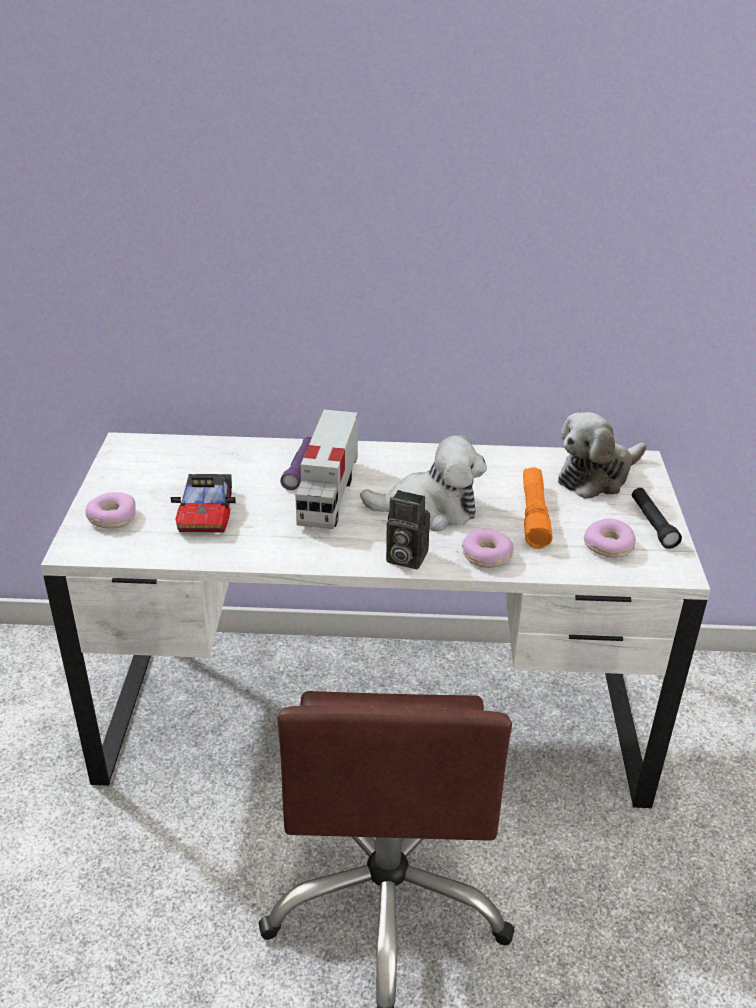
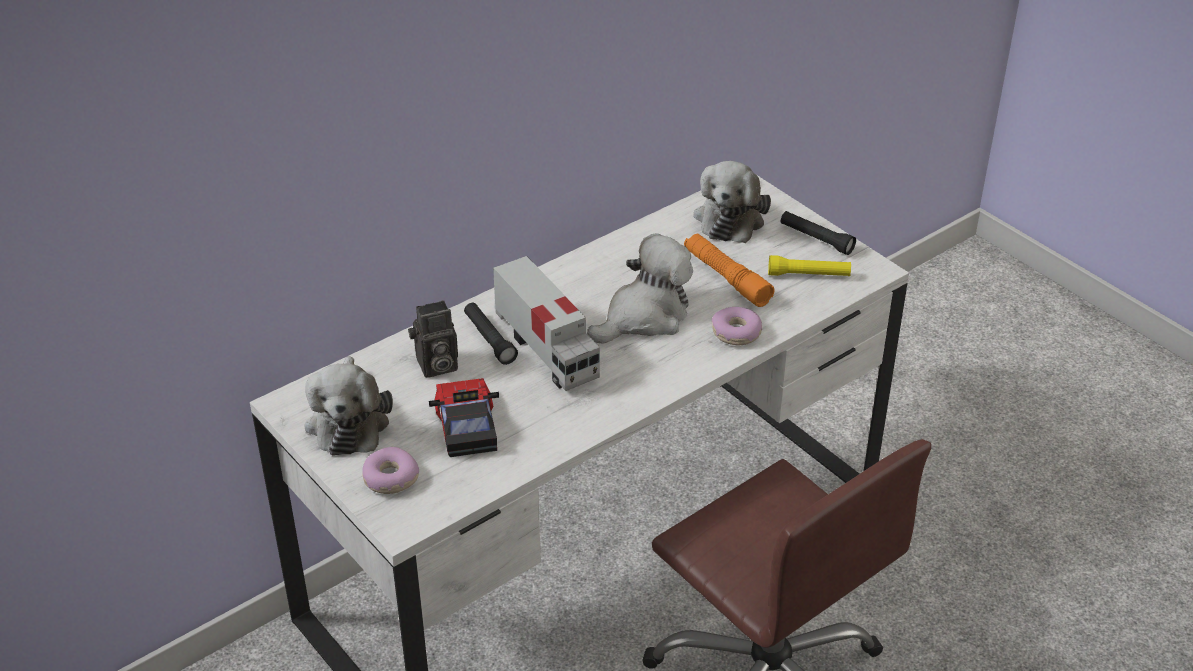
camera: 40 degrees left, 5 degrees up
toy car [171,474,236,532] -> toy car turned 150 degrees counterclockwise [429,378,499,457]
purple flashlight [280,437,312,490] -> black flashlight [464,303,518,365]
camera [386,490,430,569] -> camera moved to [408,300,458,378]
donut [584,519,636,558] -> yellow flashlight [768,255,851,276]
none -> plush toy [304,356,393,456]

